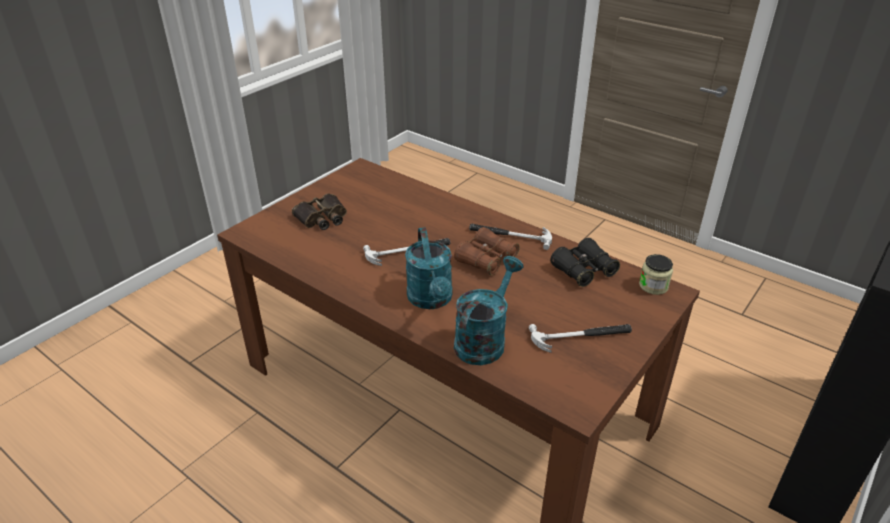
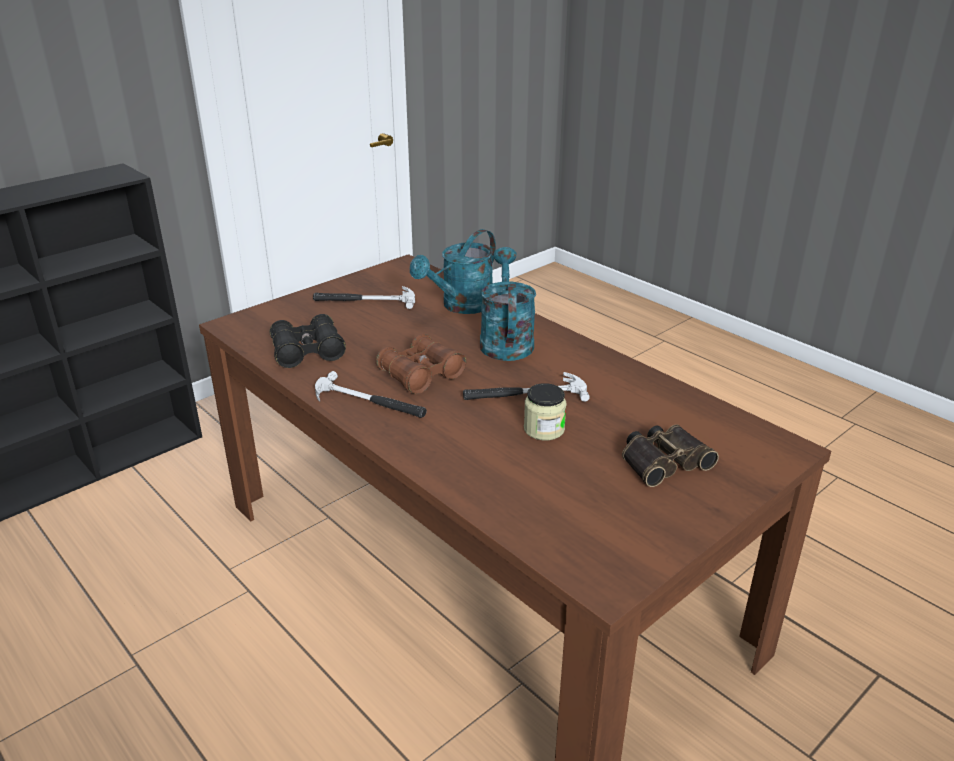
camera: 170 degrees left, 5 degrees down
jar [639,254,673,295] -> jar moved to [524,383,567,440]

